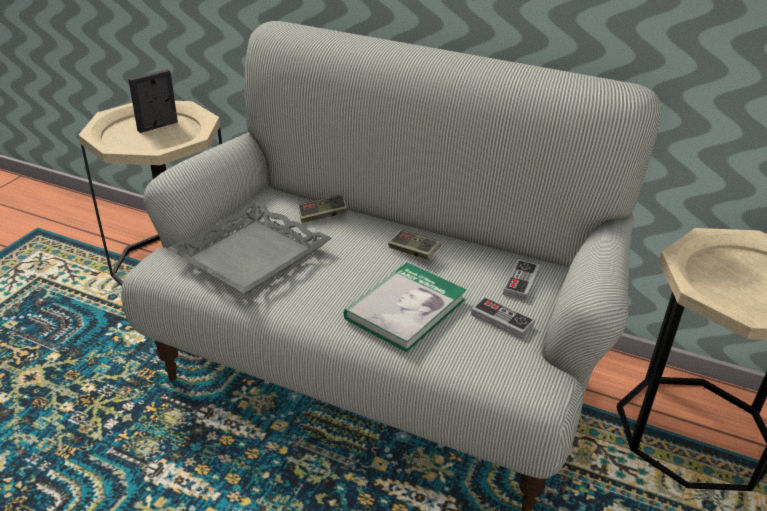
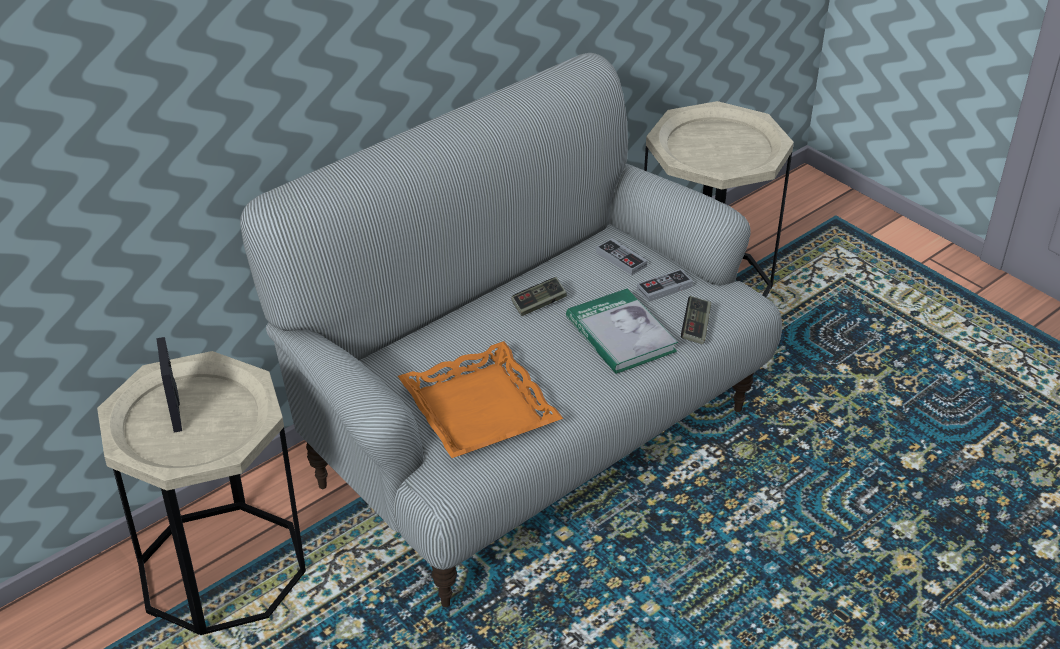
camera: 65 degrees left, 5 degrees up
grey tray [167,201,332,294] -> orange tray [398,341,563,458]
game controller [298,194,348,223] -> game controller moved to [681,296,711,344]

